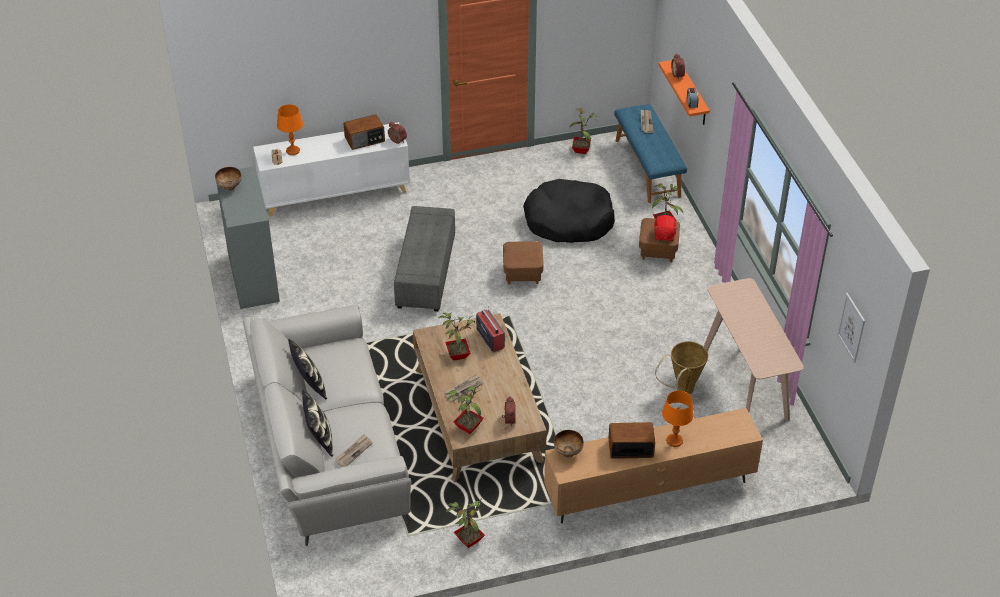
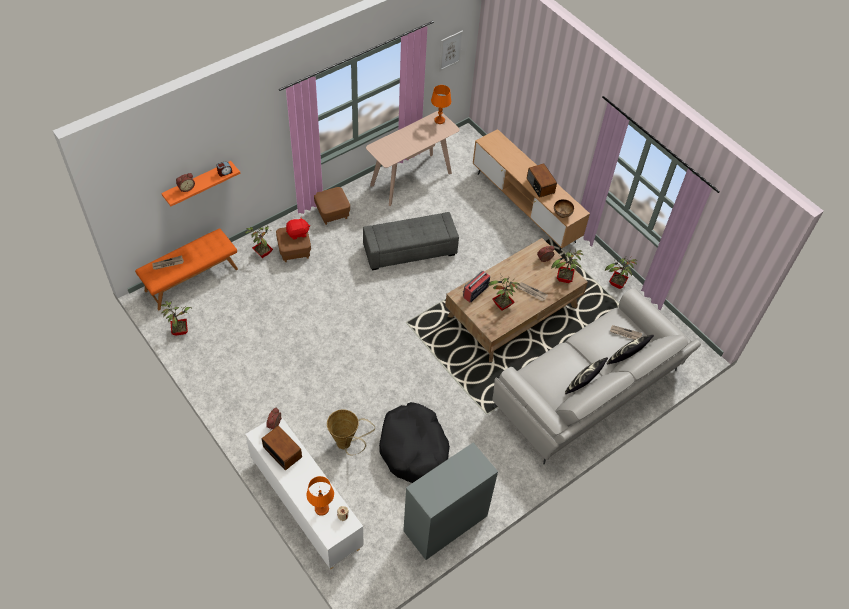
camera: 115 degrees left, 10 degrees up
bowl [215,167,242,191] -> none
grey ottoman [394,206,455,312] -> grey ottoman moved to [363,212,459,270]
brown ottoman [503,241,544,284] -> brown ottoman moved to [314,187,350,225]
black dog bed [523,179,615,243] -> black dog bed moved to [379,402,450,483]
blue bench [614,104,687,203] -> orange bench [135,228,238,310]
basket [655,341,708,394] -> basket moved to [327,409,375,455]
orange table lamp [662,391,694,447] -> orange table lamp moved to [431,85,451,124]

